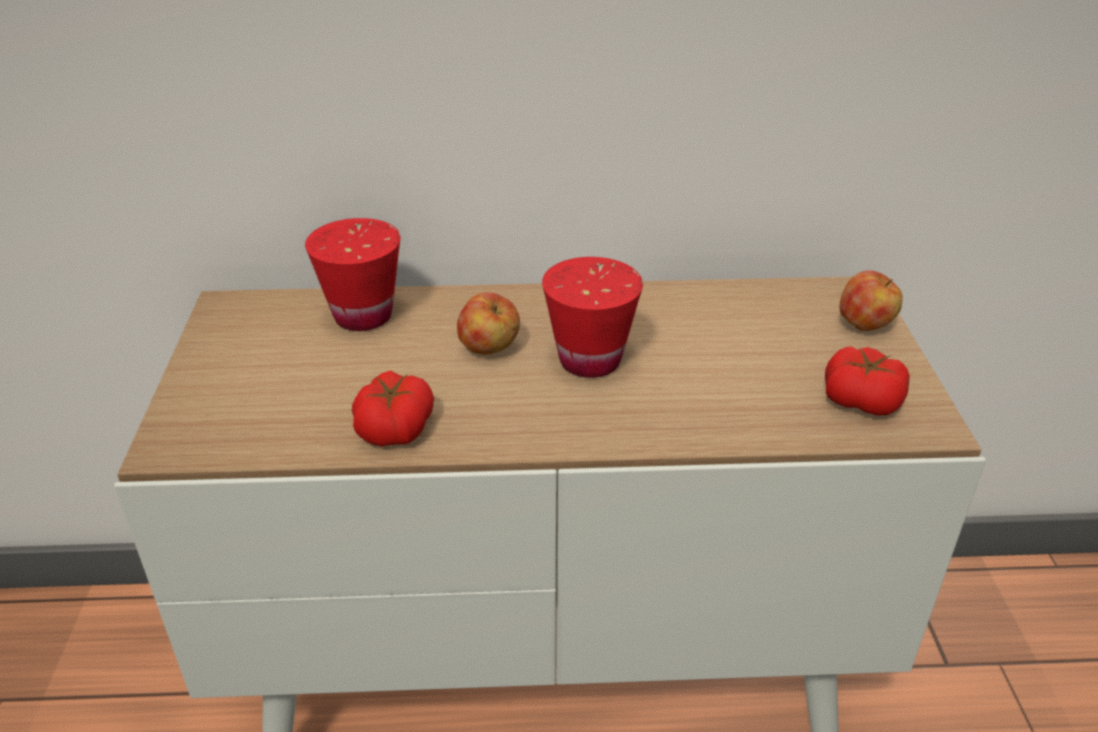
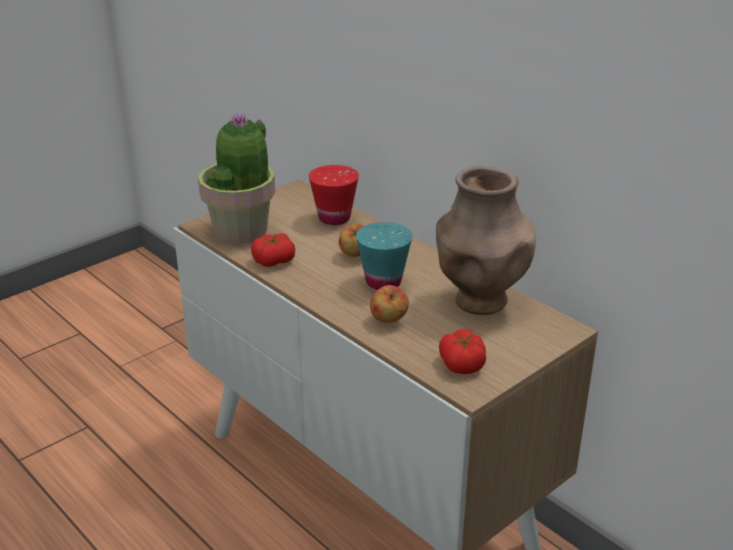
camera: 50 degrees right, 5 degrees down
red cup [542,257,643,378] -> turquoise cup [356,222,412,290]
apple [840,270,903,331] -> apple moved to [370,285,409,323]
none -> potted plant [198,113,275,244]
none -> brown vase [436,166,536,315]

